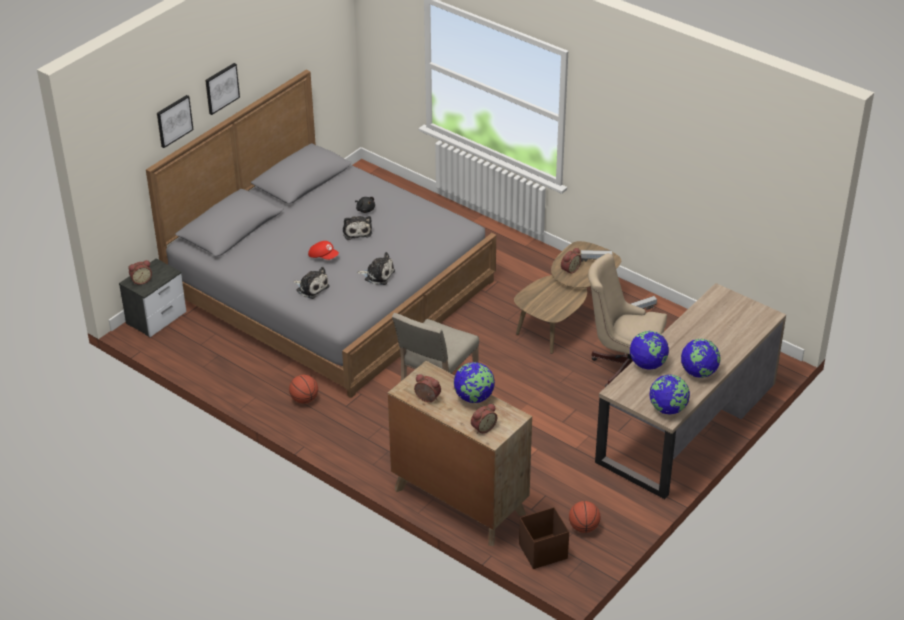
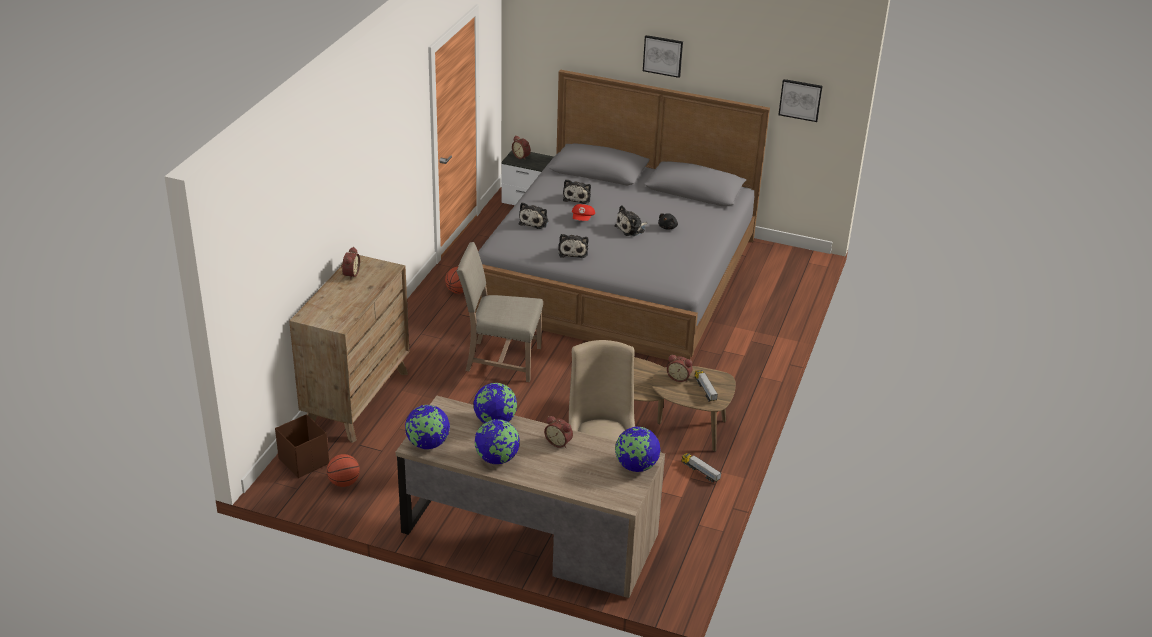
camera: 70 degrees right, 5 degrees down
picture [157,95,194,148] -> picture moved to [778,79,823,122]
globe [454,362,495,403] -> globe moved to [615,427,661,472]
alarm clock [471,404,497,434] -> alarm clock moved to [544,416,573,448]
none -> plush toy [563,179,591,204]

